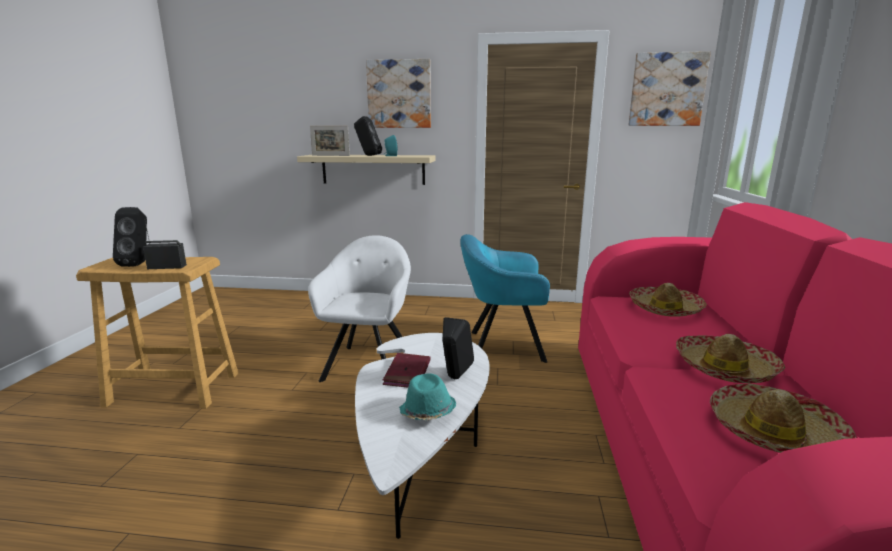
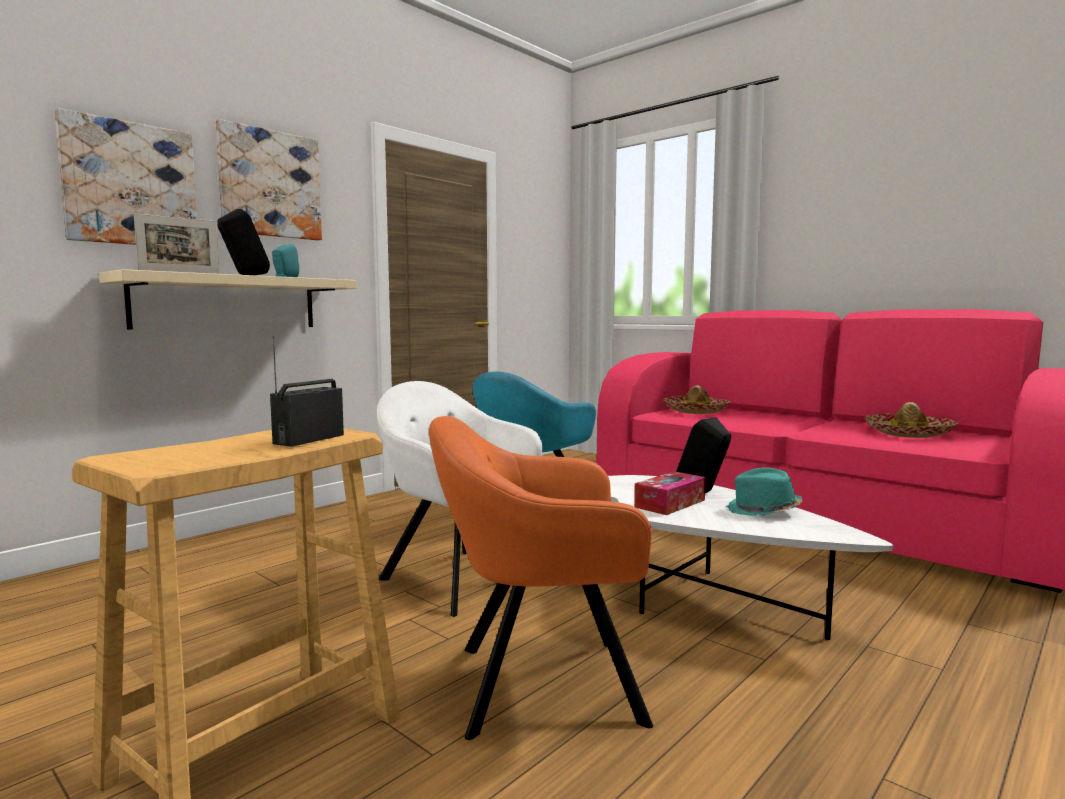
camera: 55 degrees left, 10 degrees down
black speaker [113,207,147,267] -> none
red book [383,353,430,388] -> tissue box [634,471,706,515]
picture [628,51,711,126] -> picture moved to [55,108,197,245]
hat [676,334,786,383] -> none
none -> orange armchair [429,416,653,740]

